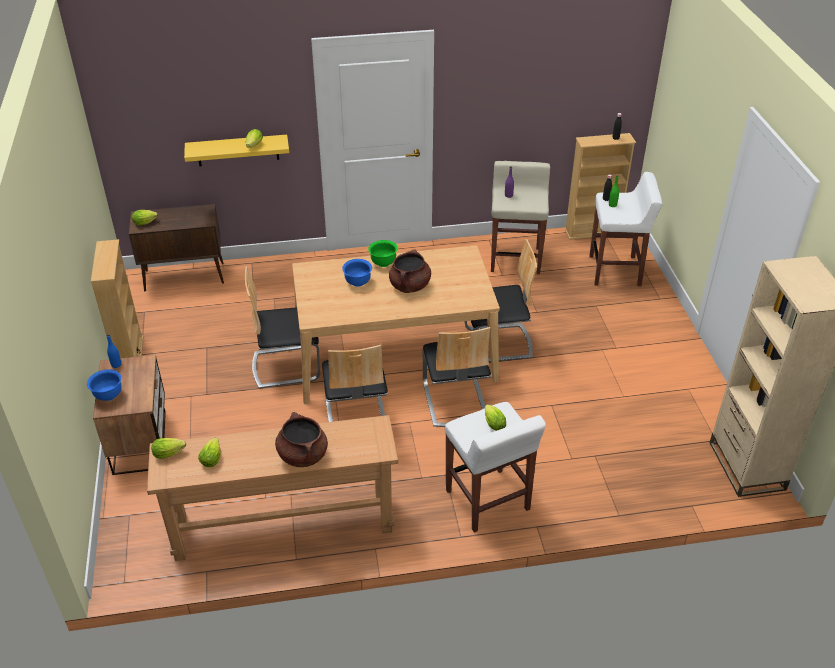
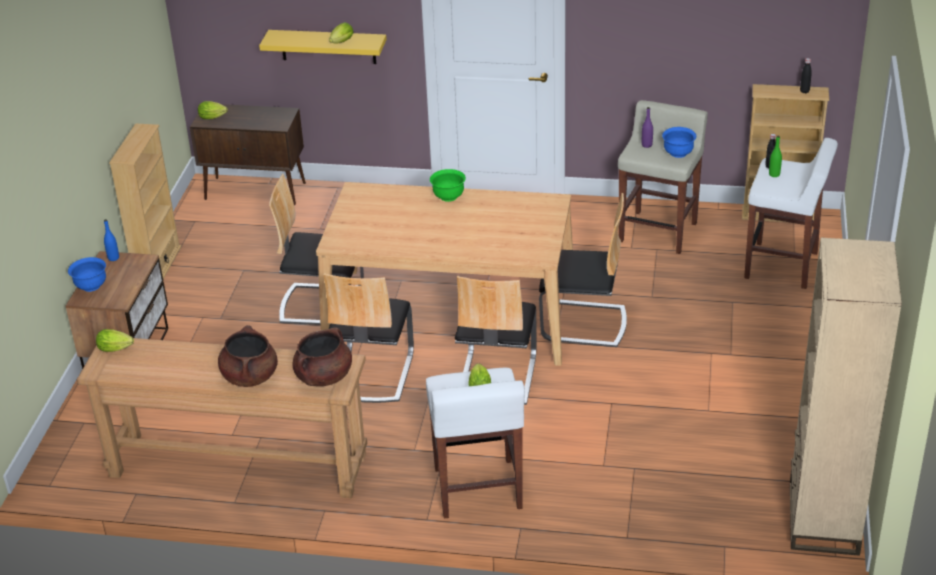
camera: 20 degrees right, 5 degrees down
lettuce [198,438,221,467] -> none
blue bowl [342,259,372,287] -> blue bowl moved to [662,127,696,158]
brown cooking pot [389,249,431,293] -> brown cooking pot moved to [292,327,352,386]

